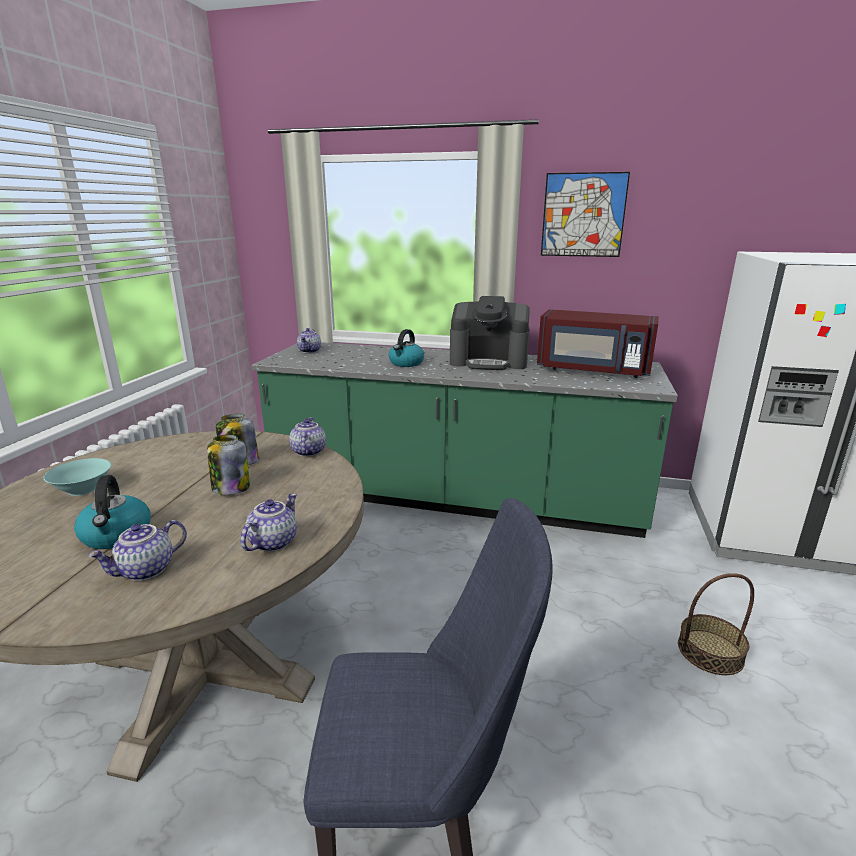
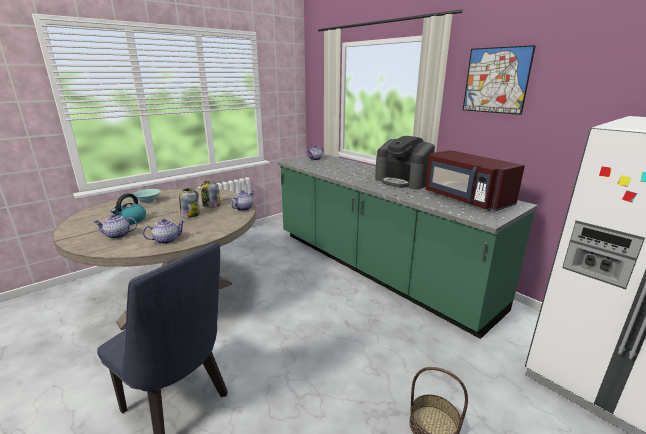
camera: 35 degrees right, 0 degrees up
kettle [389,329,424,367] -> none

